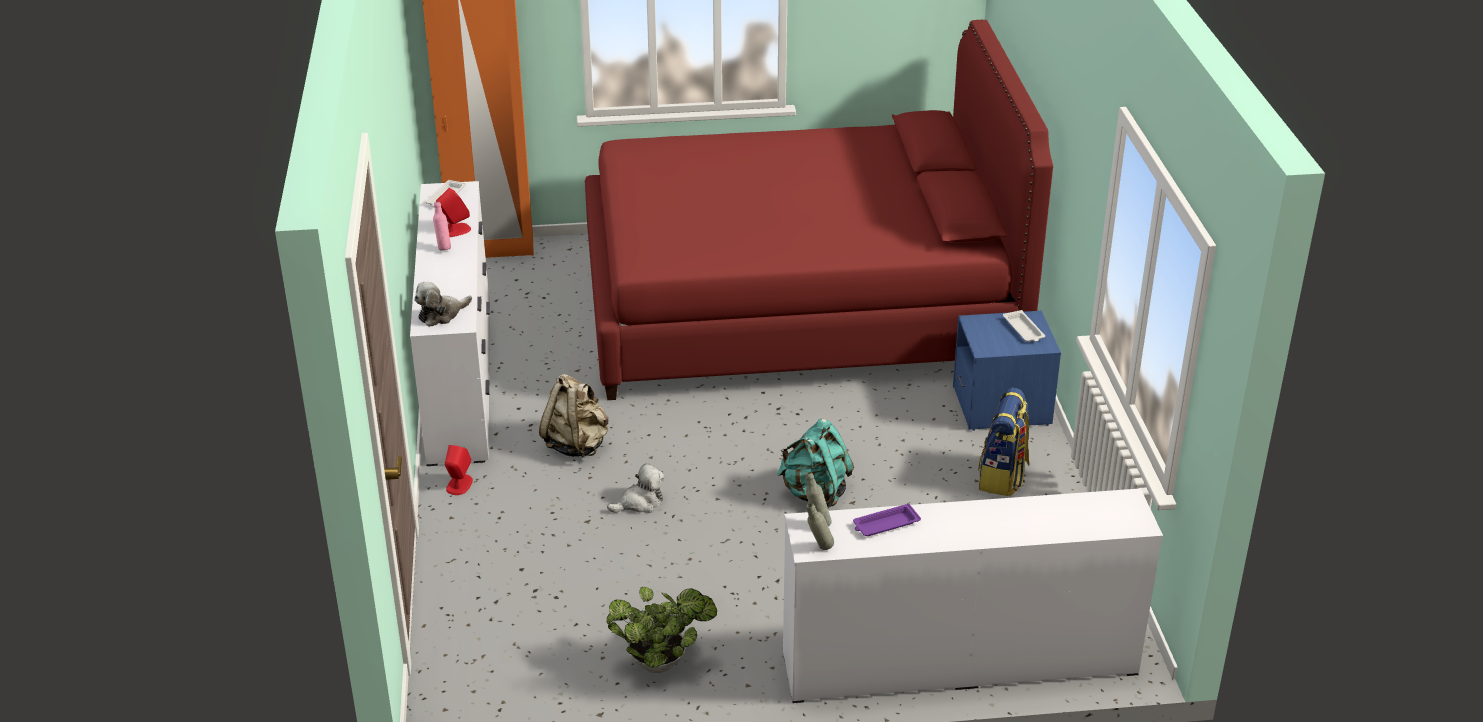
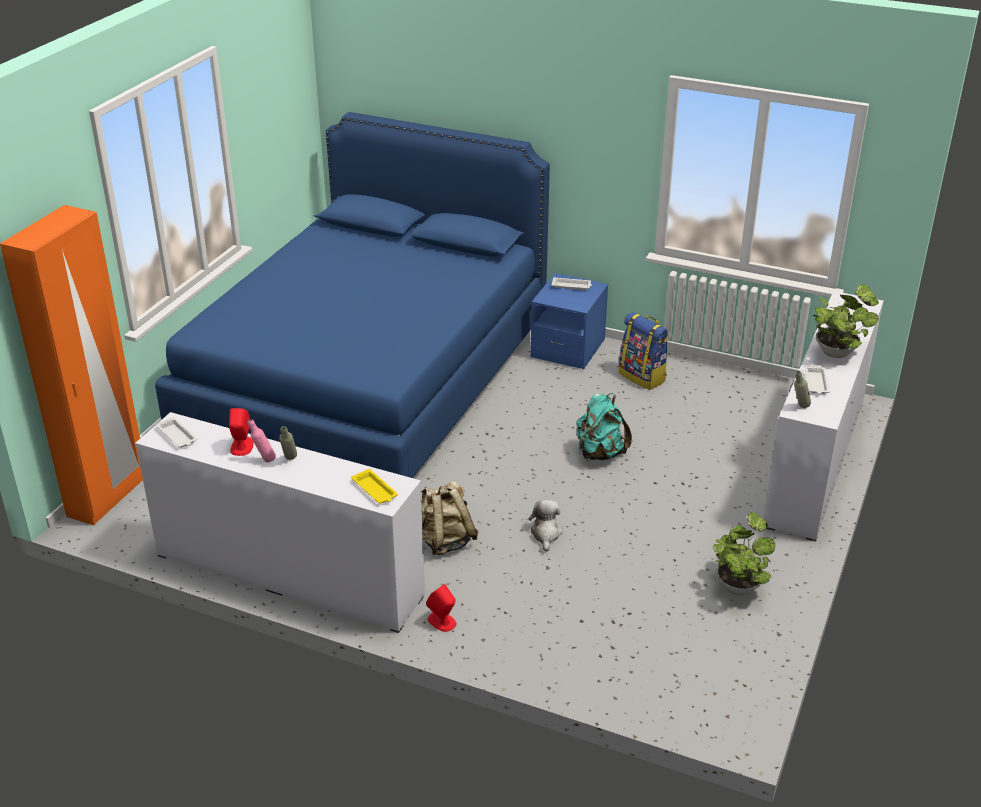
camera: 60 degrees left, 0 degrees up
plush toy [414,282,472,327] -> yellow tray [351,469,398,503]
red bed [585,20,1053,400] -> blue bed [155,112,550,478]
grey bottle [806,503,834,550] -> grey bottle moved to [279,426,297,460]
purple tray [853,503,921,536] -> white tray [805,365,830,394]
none -> potted plant [813,284,879,358]

